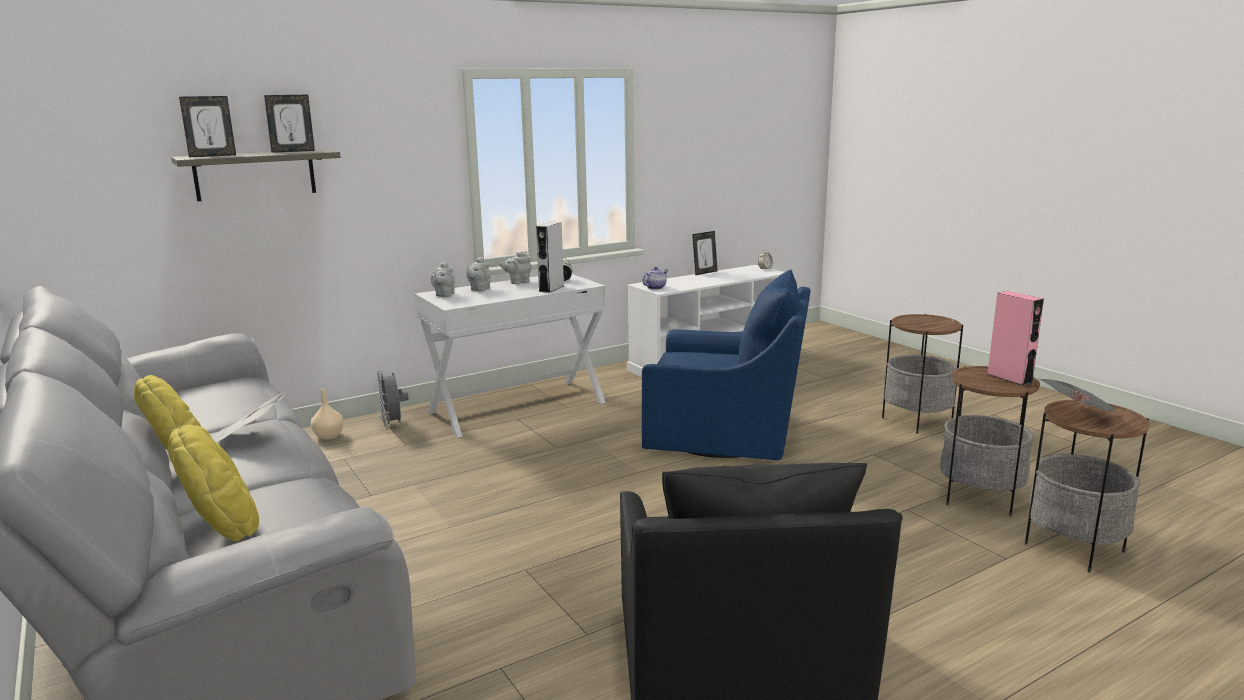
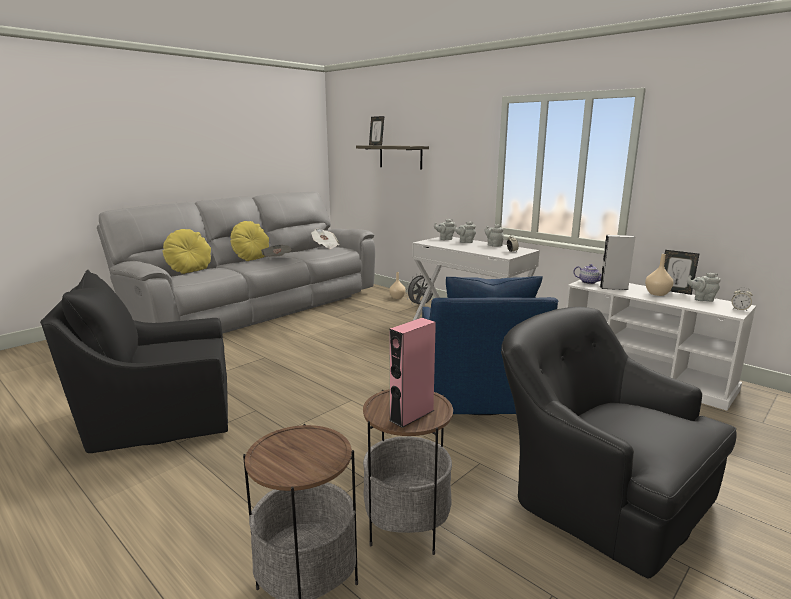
camera: 75 degrees right, 0 degrees up
picture frame [264,95,315,153] -> none
grey speaker [536,222,564,293] -> grey speaker moved to [600,235,635,290]
side table [882,314,963,434] -> black armchair [501,307,736,579]
newspaper [1039,379,1116,412] -> newspaper moved to [311,229,340,249]
none -> beige vase [645,254,674,296]
none -> grey teapot [687,273,721,302]

